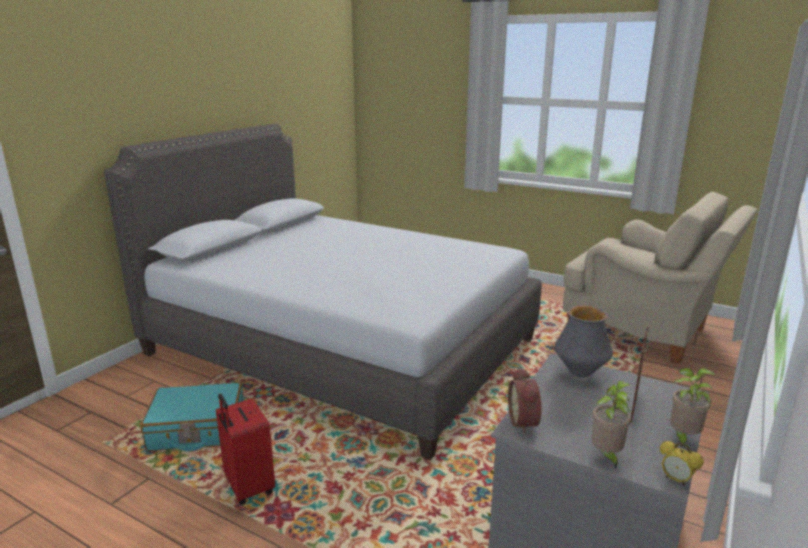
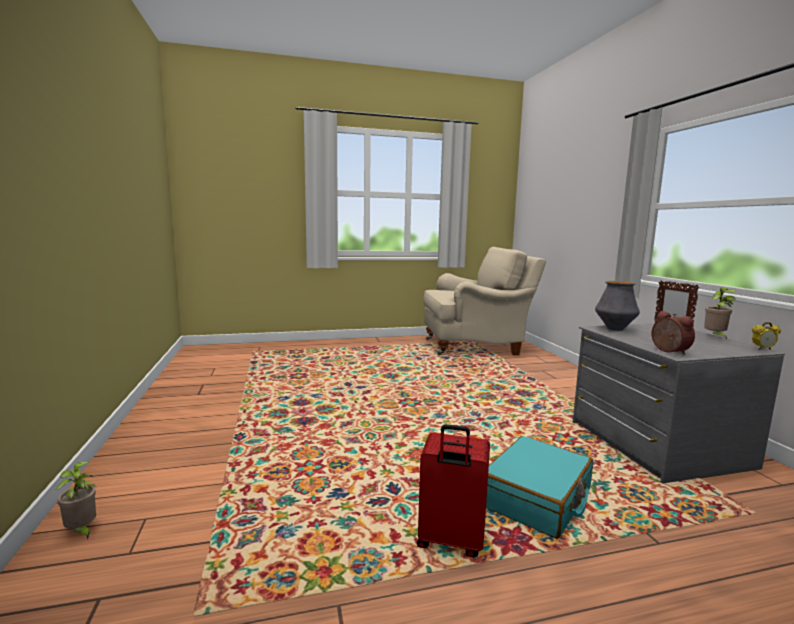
camera: 45 degrees left, 10 degrees down
grey bed [104,124,541,460] -> none
turquoise suitcase [141,383,244,451] -> turquoise suitcase moved to [486,436,593,539]
alarm clock [508,367,542,434] -> alarm clock turned 150 degrees counterclockwise [652,311,695,355]
potted plant [592,381,632,469] -> potted plant moved to [56,462,96,540]

